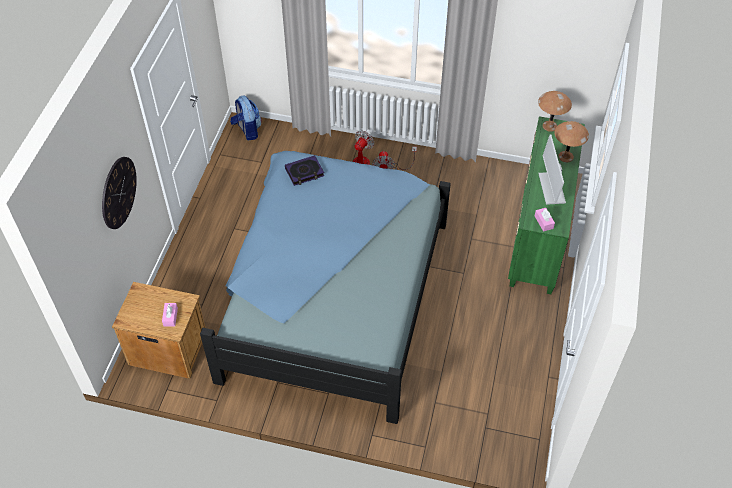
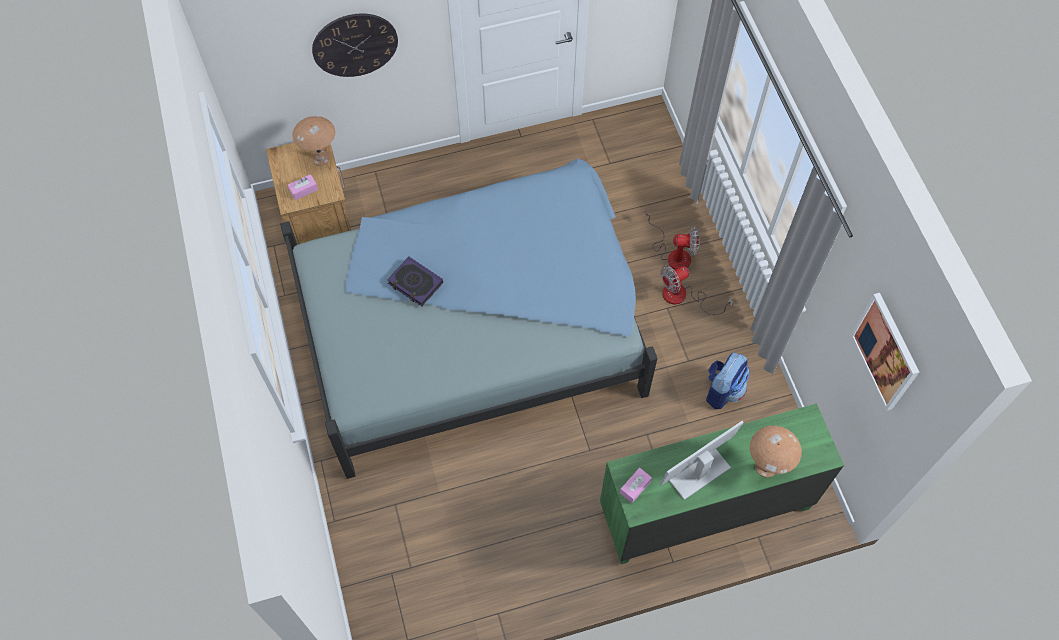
camera: 60 degrees right, 10 degrees up
backpack [230,96,261,140] -> backpack moved to [706,353,750,409]
book [285,155,324,186] -> book moved to [387,257,443,306]
brown table lamp [538,91,572,132] -> brown table lamp moved to [292,116,335,166]
none -> picture [850,293,919,411]

